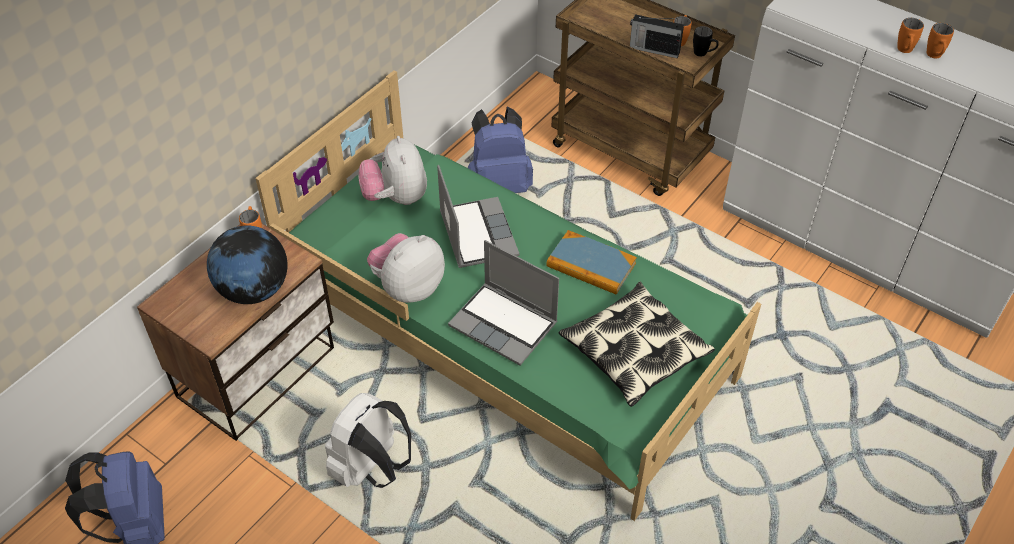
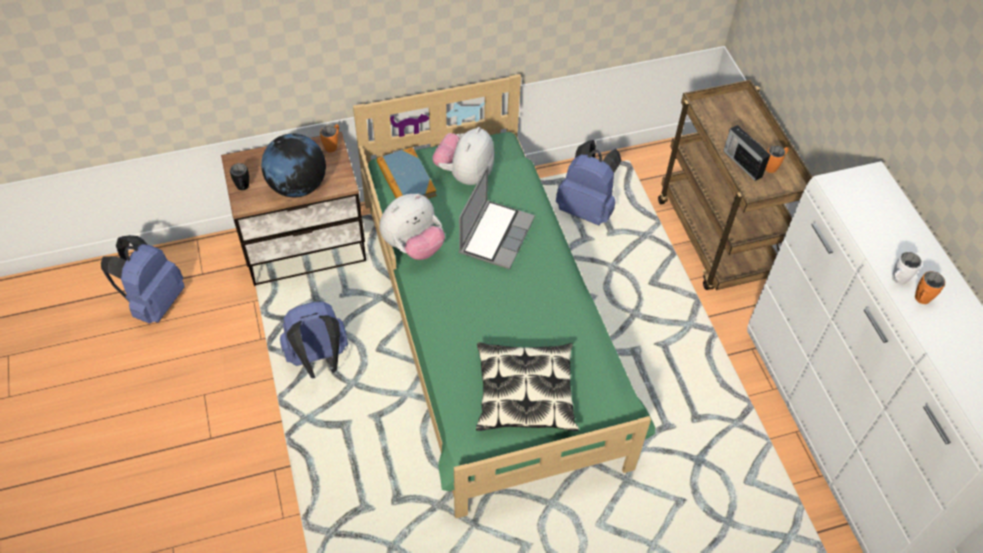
camera: 35 degrees right, 5 degrees up
white backpack [325,393,411,488] -> blue backpack [280,301,348,378]
plush toy [367,233,445,303] -> plush toy turned 150 degrees clockwise [380,194,445,260]
laptop [448,240,559,366] -> none
book [547,230,637,295] -> book moved to [377,147,437,199]
black mug [693,26,719,56] -> black mug moved to [230,163,249,190]
orange mug [897,18,924,53] -> white mug [892,252,922,284]

